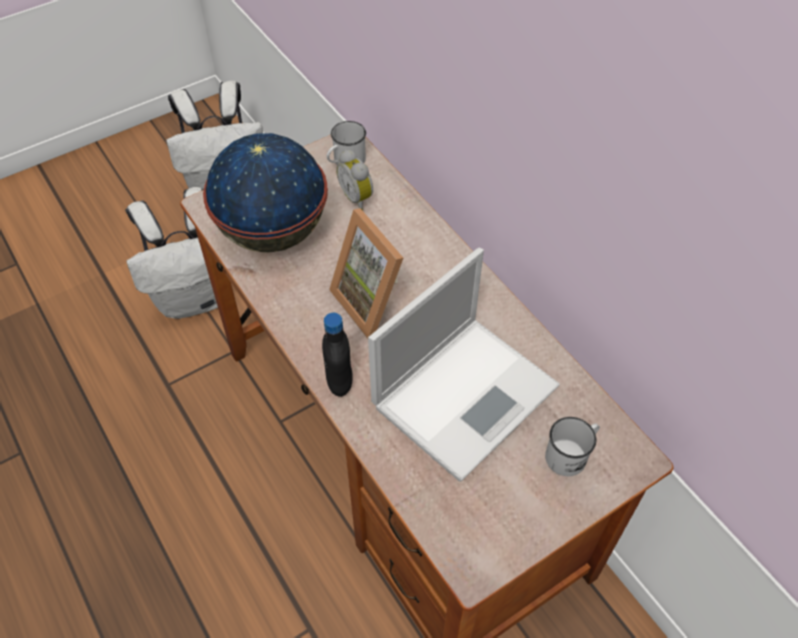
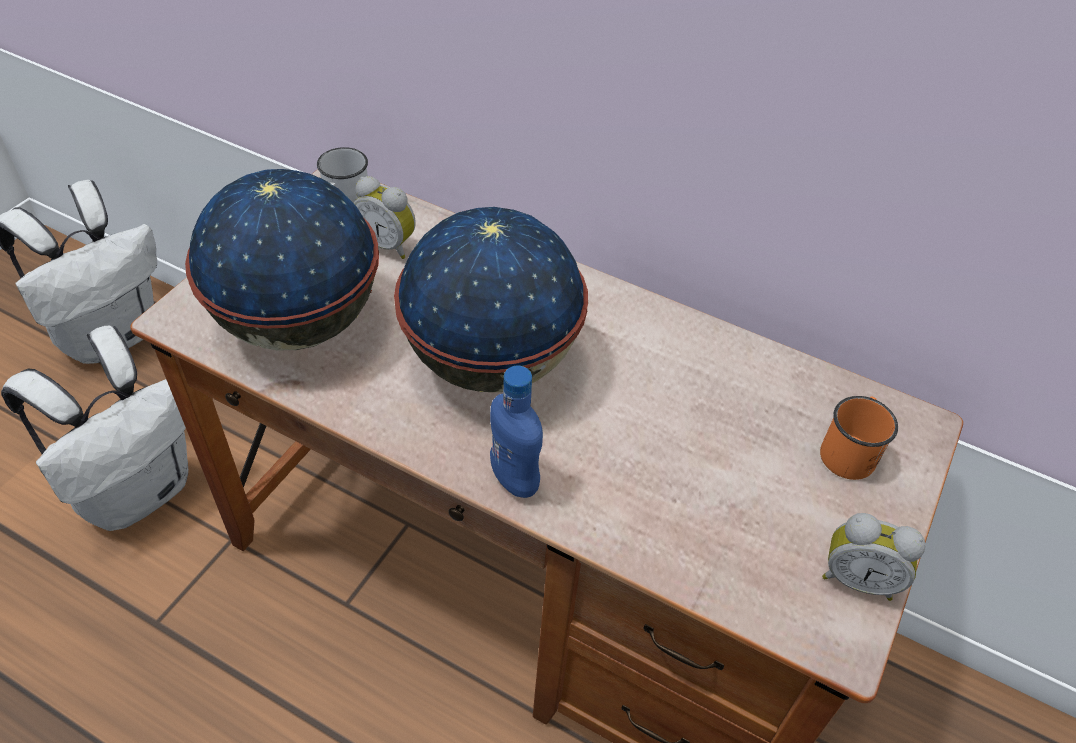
camera: 30 degrees left, 5 degrees down
black bottle [322,313,353,397] -> blue bottle [490,366,543,498]
picture frame [329,208,403,339] -> globe [394,207,588,392]
laptop [368,247,560,482] -> none
white mug [545,417,600,476] -> orange mug [820,396,898,480]
none -> alarm clock [822,513,925,601]

